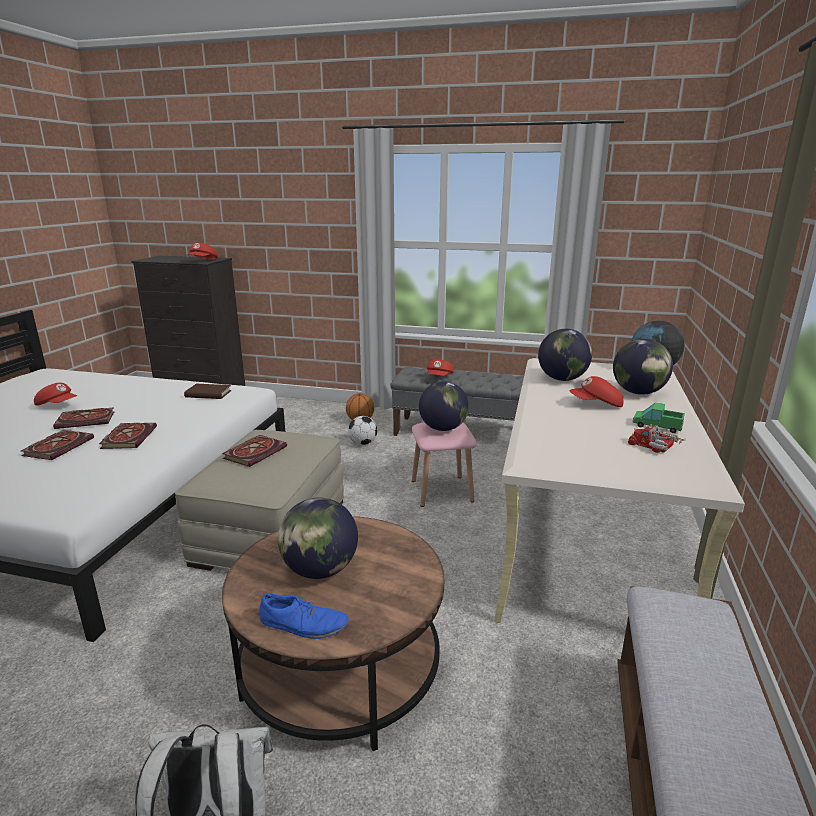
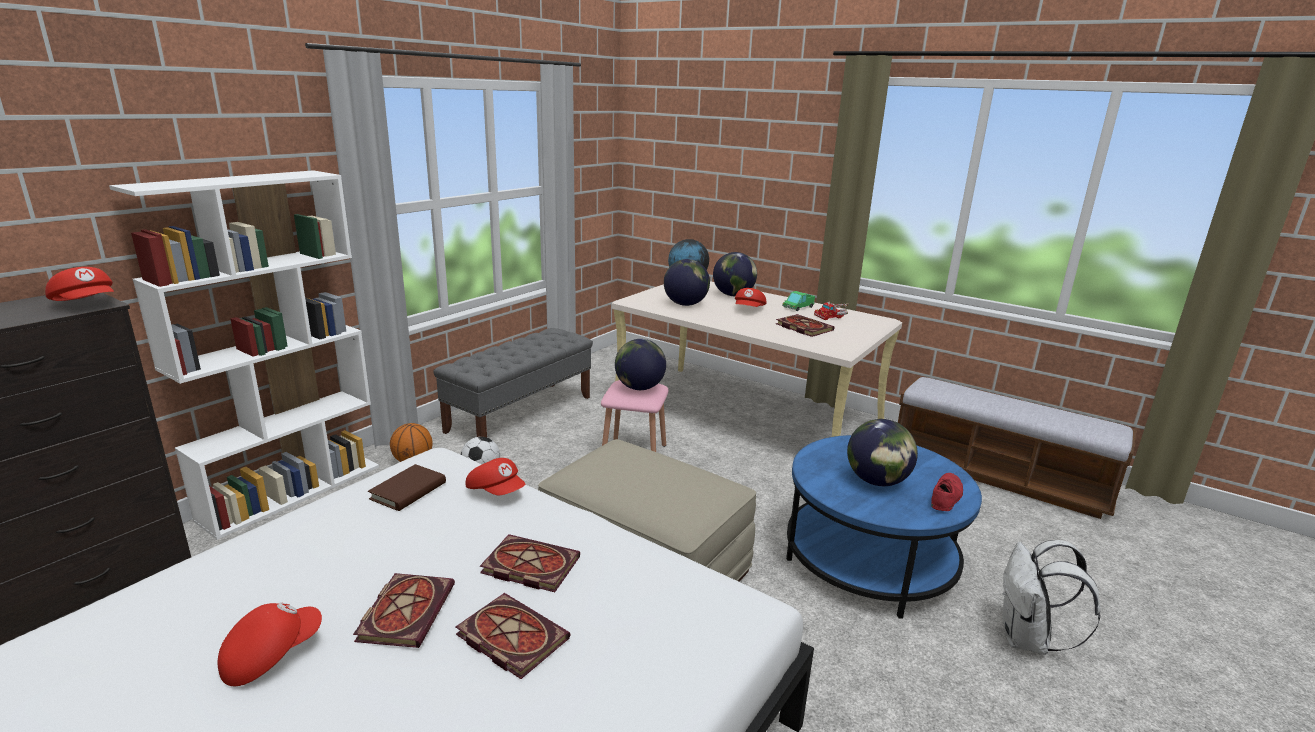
camera: 70 degrees left, 0 degrees up
book [222,435,287,467] -> book moved to [776,314,835,337]
brown coffee table [222,516,444,751] -> blue coffee table [786,435,982,618]
blue shoe [260,593,349,639] -> red shoe [931,473,963,511]
red cap [427,359,454,376] -> red cap moved to [466,458,525,496]
none -> white bookcase [109,170,379,540]

